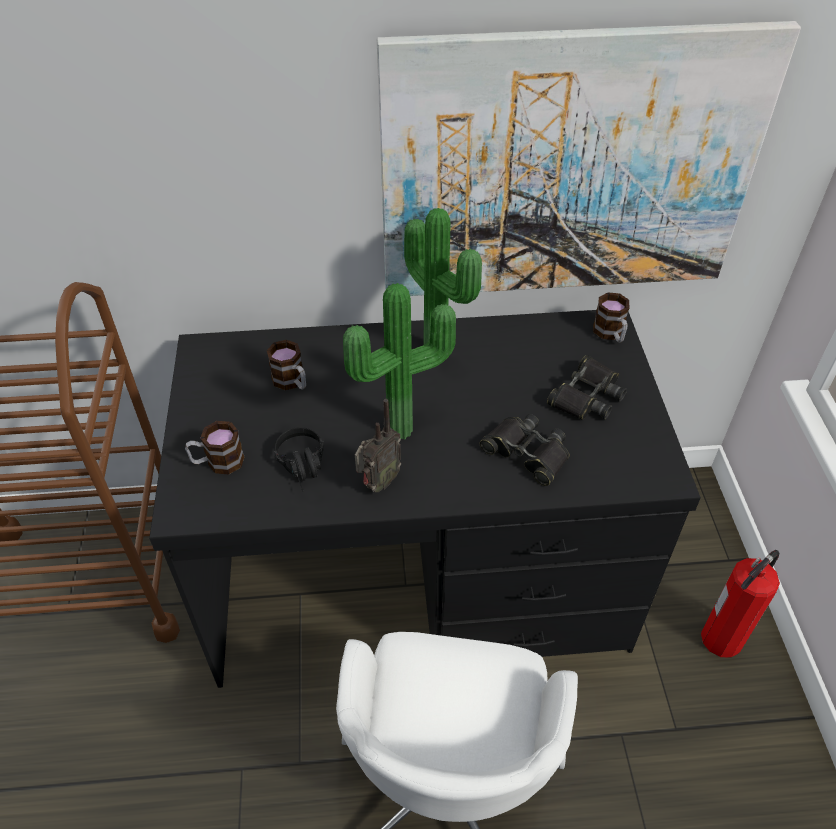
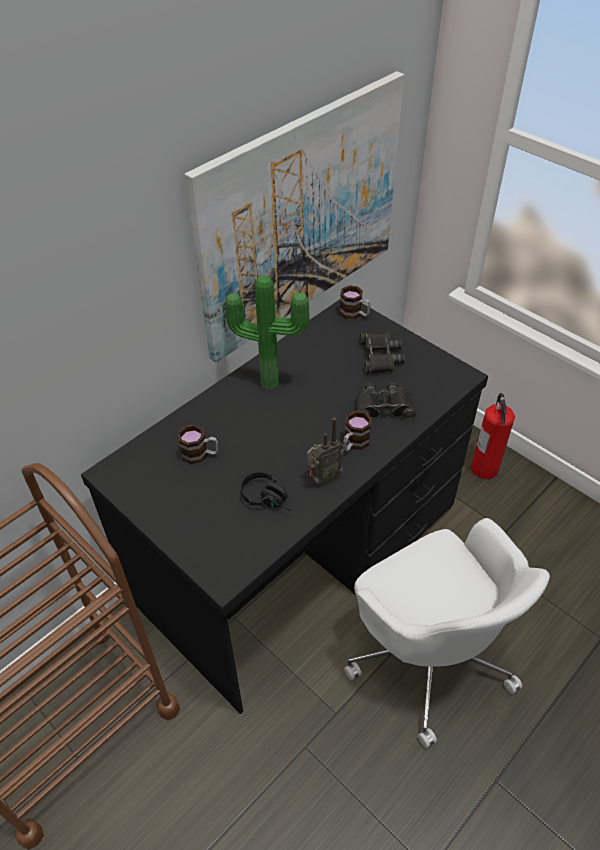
camera: 40 degrees left, 0 degrees up
mug [185,421,245,475] -> mug moved to [344,410,372,452]
potted plant [343,283,456,439] -> none
radio [355,399,401,492] -> radio turned 60 degrees clockwise [307,418,344,485]

